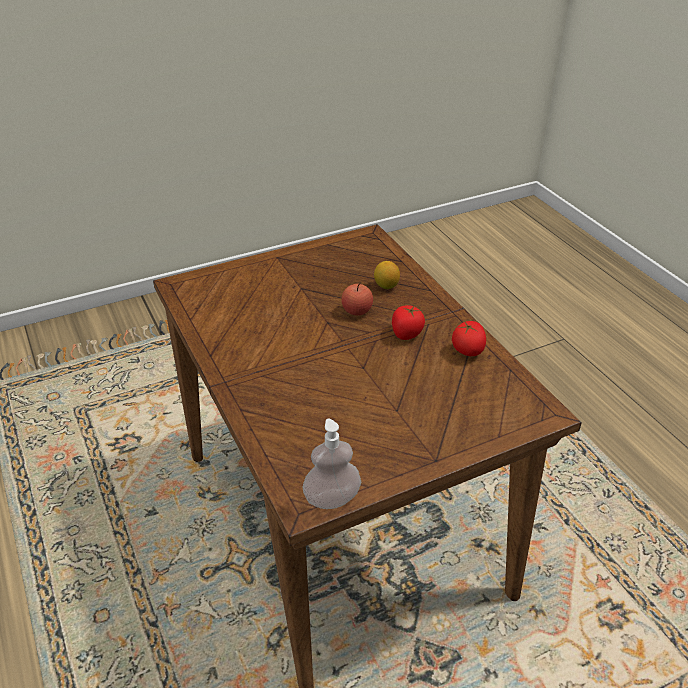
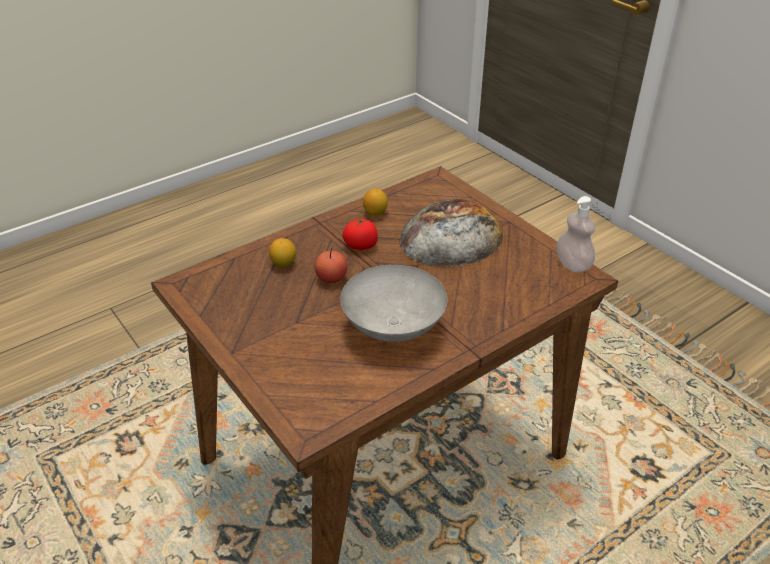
camera: 100 degrees left, 0 degrees up
tomato [452,321,486,356] -> lemon [363,189,388,215]
none -> grey bowl [340,265,447,342]
none -> bread [399,198,504,267]

